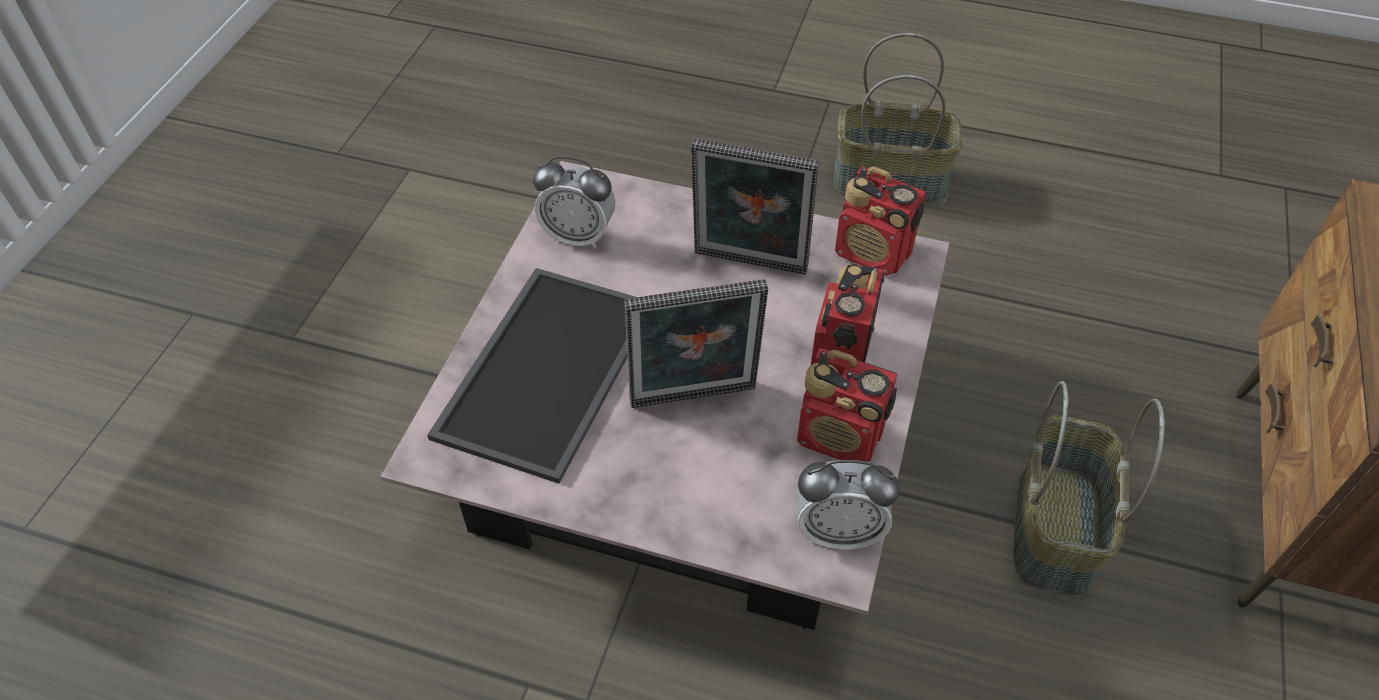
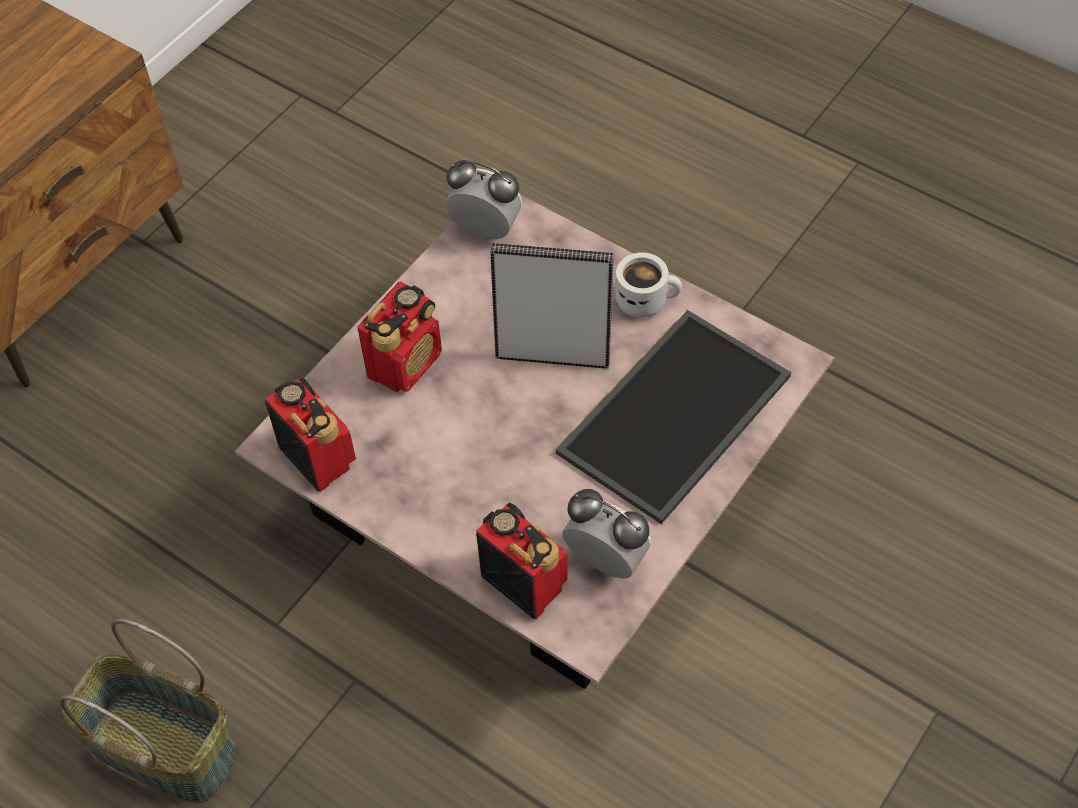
camera: 160 degrees left, 5 degrees up
picture frame [691,139,819,275] -> none
radio [797,348,897,462] -> radio moved to [476,503,567,619]
basket [1014,381,1165,597] -> none
none -> white mug [616,252,682,318]

